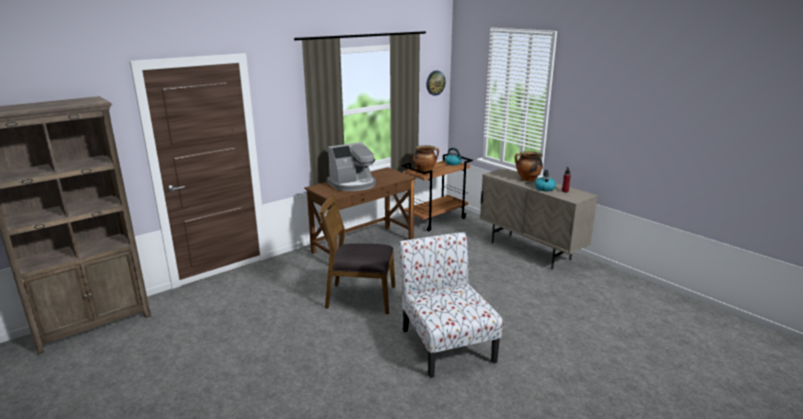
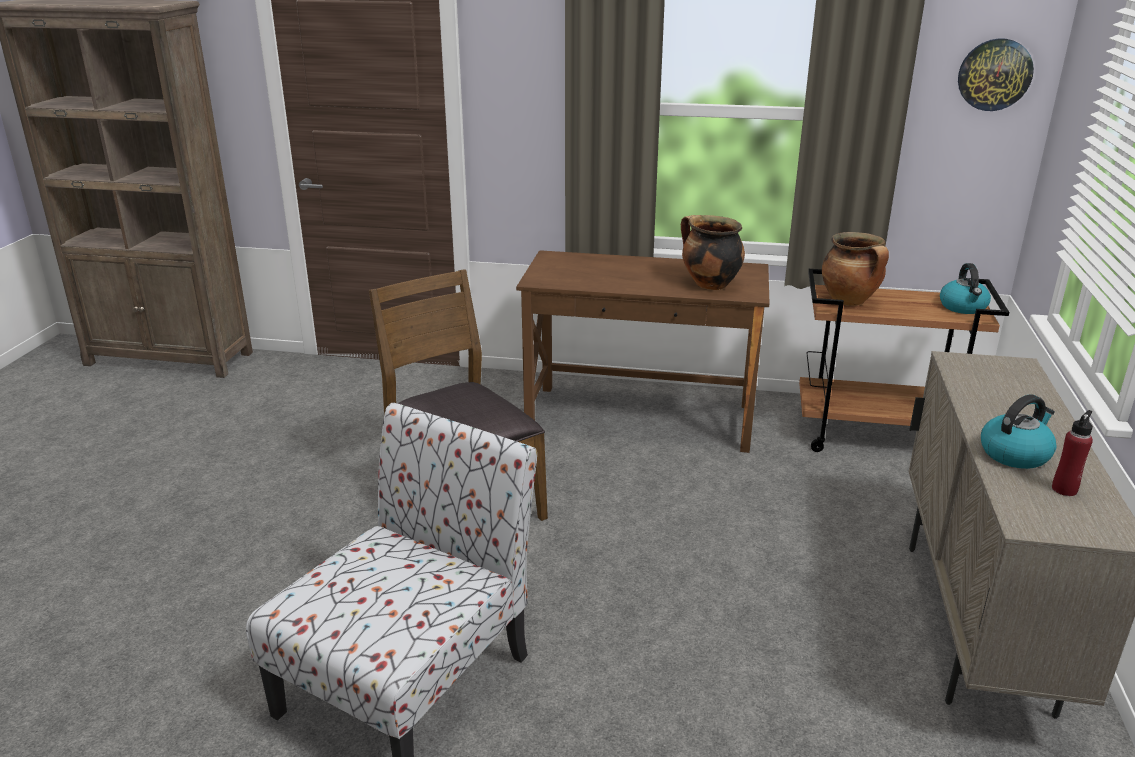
camera: 50 degrees right, 5 degrees up
coffee machine [327,142,376,191] -> none
cooking pot [515,151,543,181] -> cooking pot moved to [681,215,745,290]

